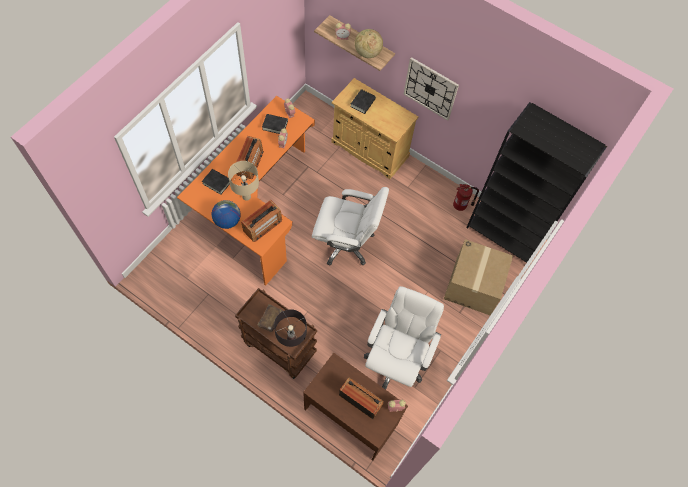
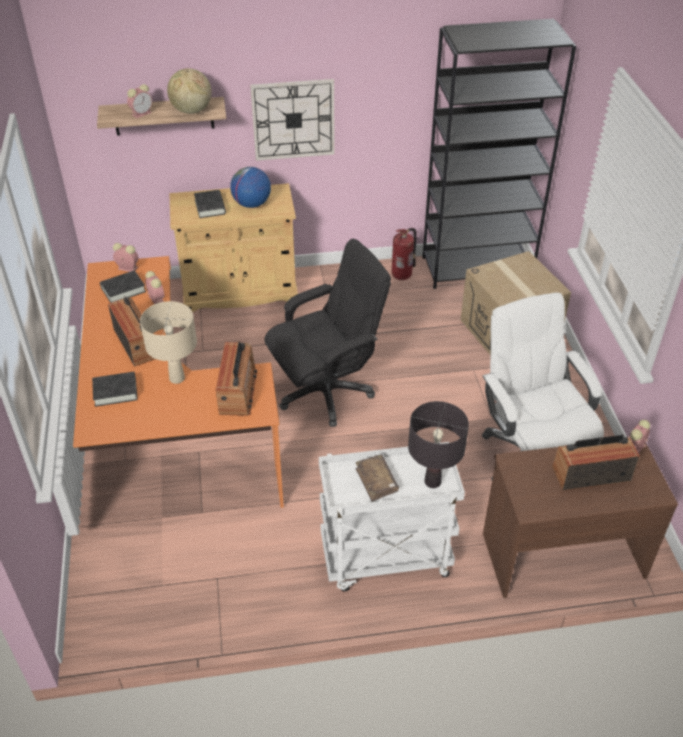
camera: 40 degrees left, 20 degrees down
globe [212,200,240,229] -> globe moved to [230,167,271,208]
brown cart [235,288,317,379] -> white cart [319,442,465,591]
white office chair [312,187,389,266] -> black office chair [264,239,391,427]

